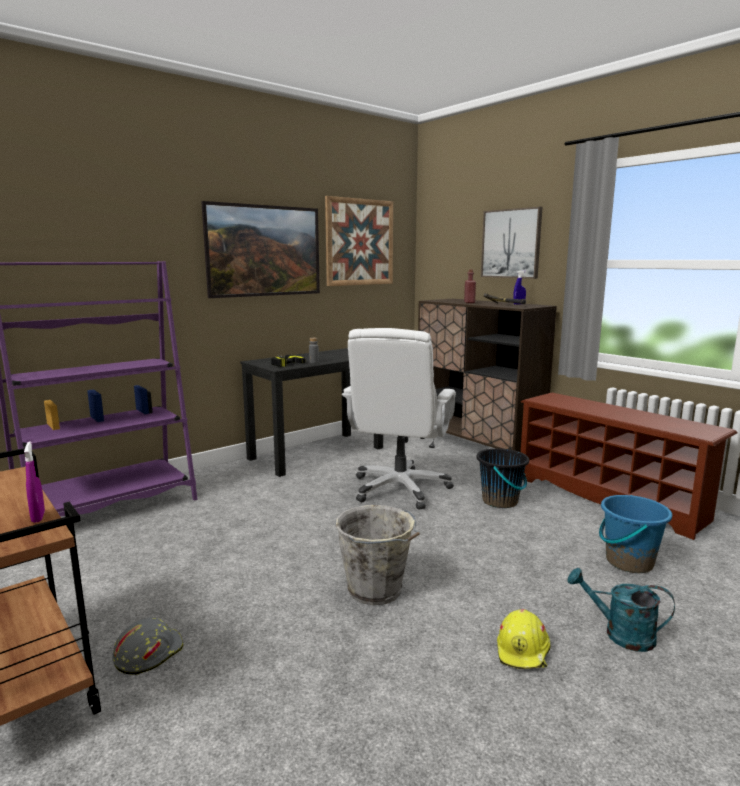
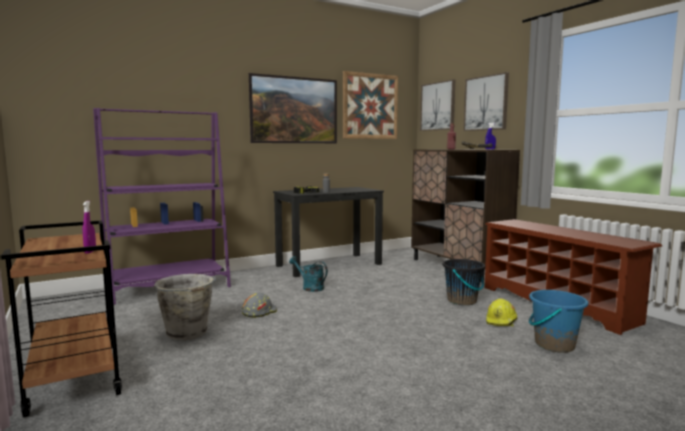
camera: 10 degrees right, 5 degrees down
grey hard hat [112,617,183,675] -> grey hard hat moved to [241,293,277,318]
grey bucket [335,505,420,605] -> grey bucket moved to [154,274,216,340]
white office chair [342,328,456,510] -> none
yellow hard hat [497,609,551,669] -> yellow hard hat moved to [486,298,517,326]
turquoise watering can [567,568,675,652] -> turquoise watering can moved to [289,256,328,292]
none -> picture [420,79,455,131]

